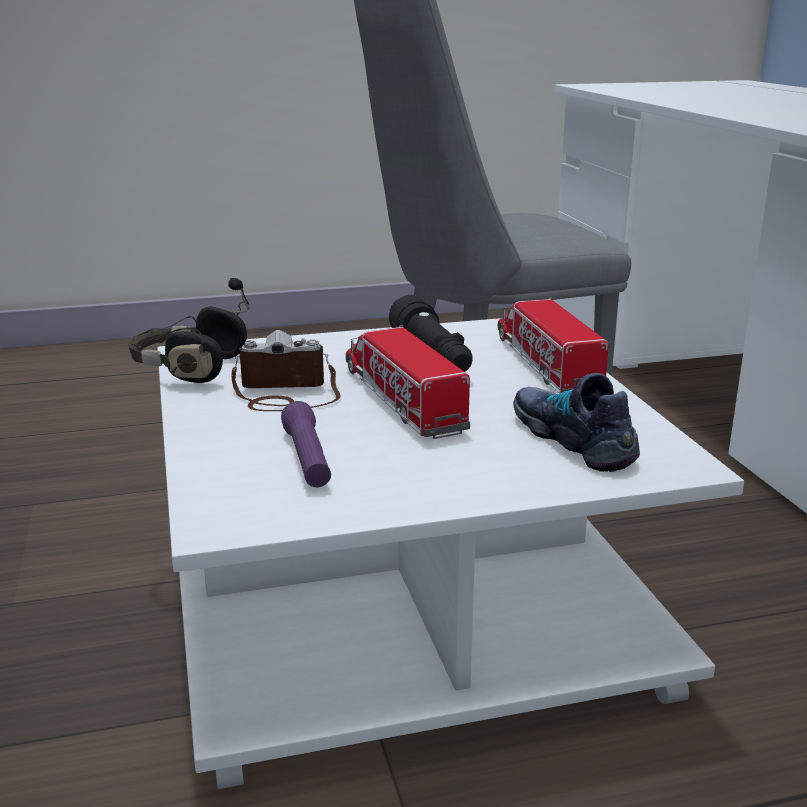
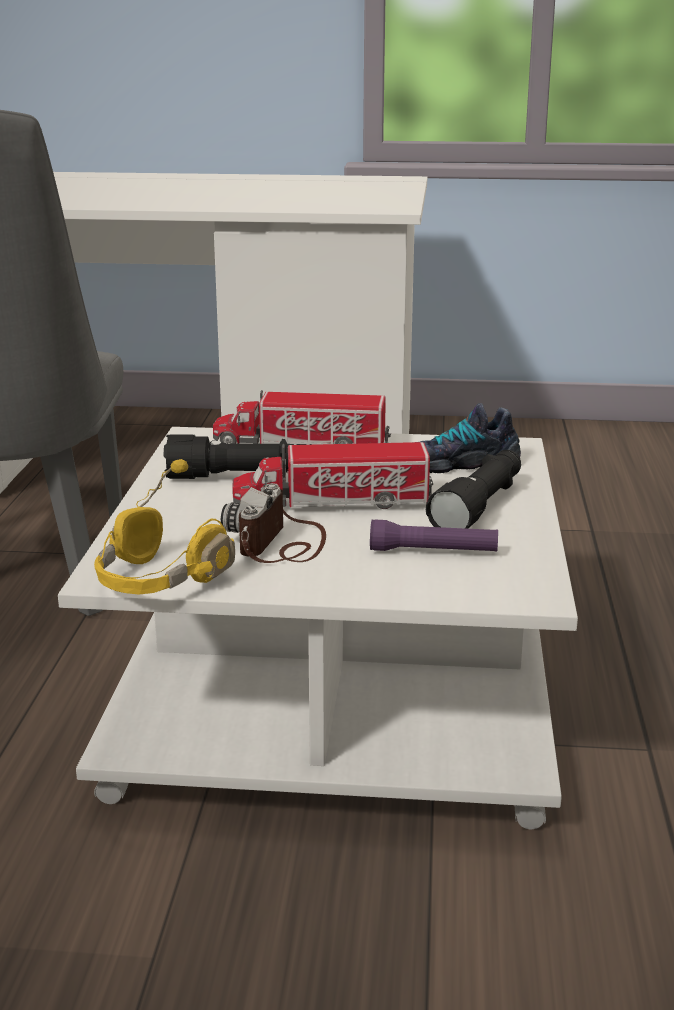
camera: 70 degrees left, 0 degrees up
black headphones [128,278,250,383] -> yellow headphones [94,459,235,595]
none -> black flashlight [426,450,521,529]

